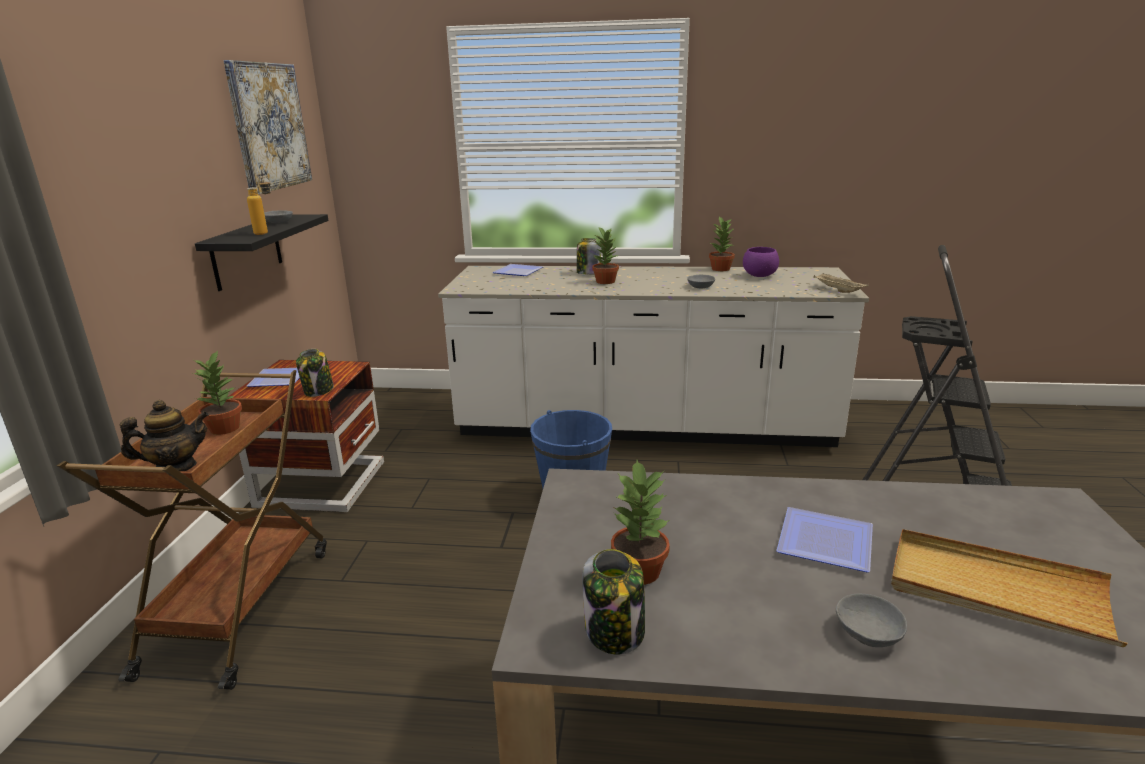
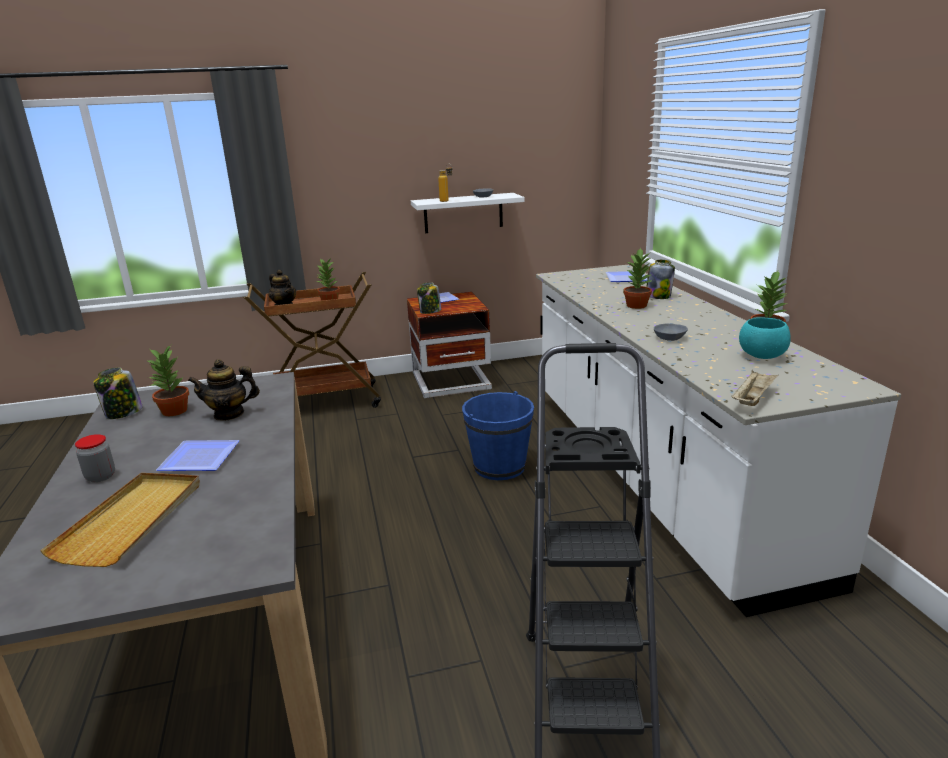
camera: 70 degrees right, 0 degrees up
black shelf [195,214,328,291] -> white shelf [411,193,525,233]
picture [223,60,312,194] -> none
purple bowl [743,247,779,277] -> turquoise bowl [739,317,791,359]
grey bowl [836,594,907,647] -> jar [75,434,115,482]
none -> teapot [188,359,260,421]

